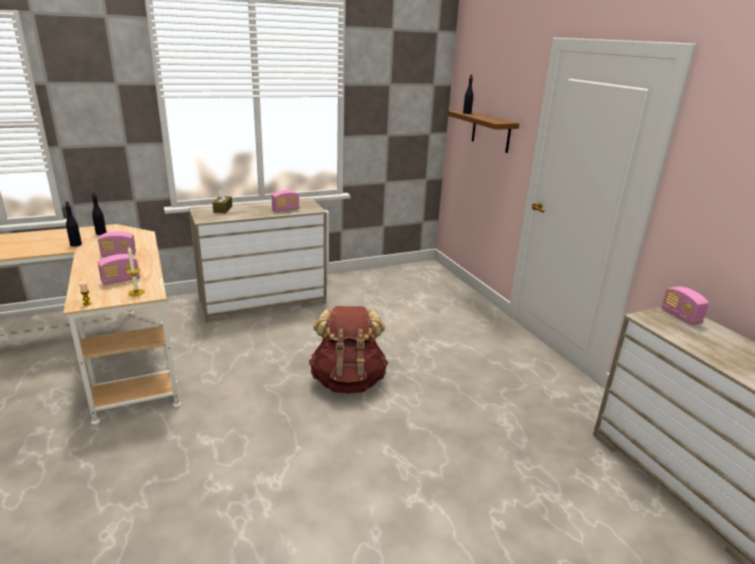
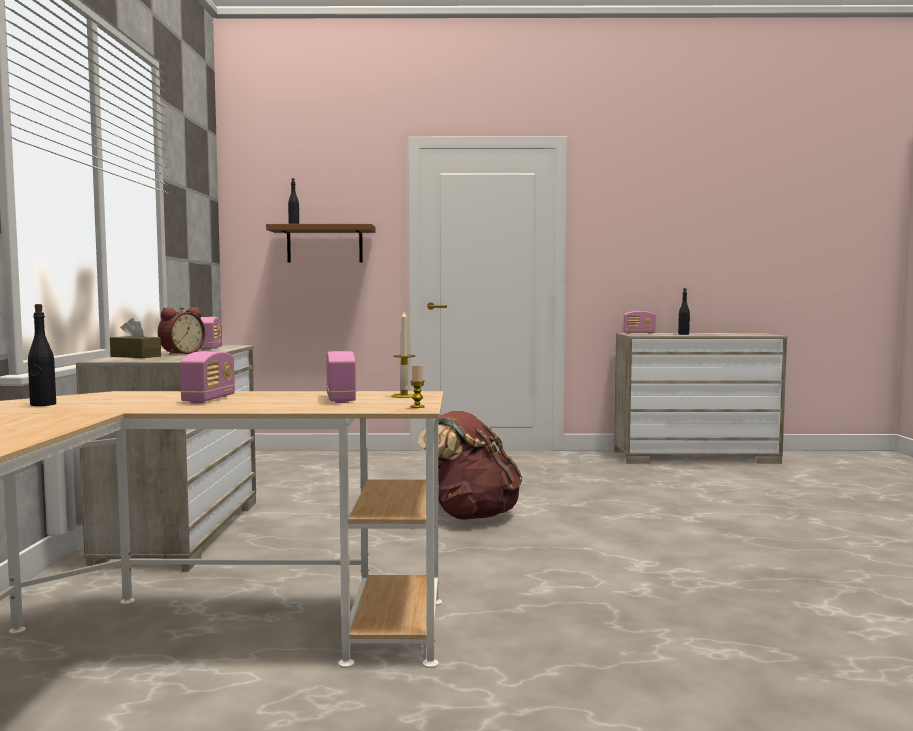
camera: 65 degrees left, 20 degrees down
black bottle [65,201,82,247] -> black bottle moved to [678,288,690,335]
none -> alarm clock [158,307,205,355]

